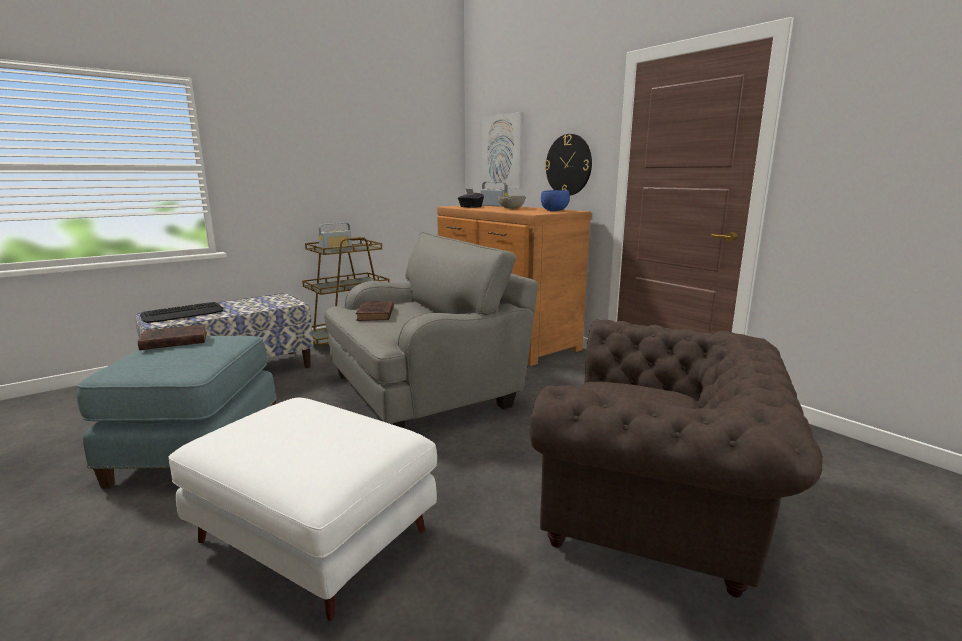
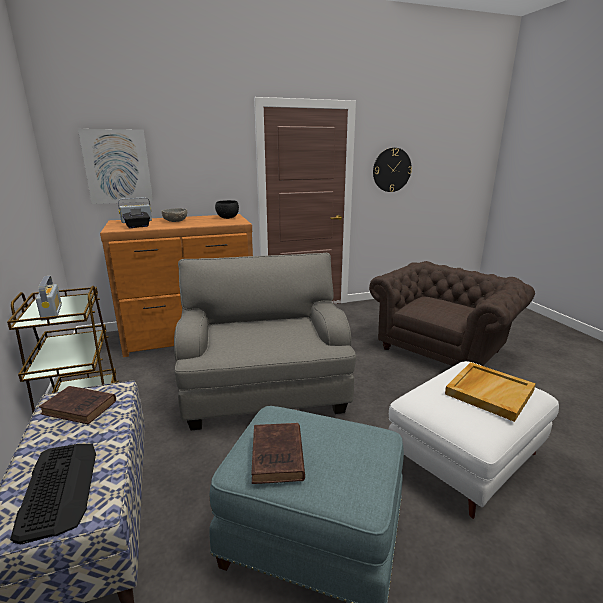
camera: 70 degrees left, 5 degrees up
brown book [356,301,394,321] -> brown book moved to [39,386,116,424]
blue bowl [541,190,570,211] -> black bowl [215,200,239,219]
wall clock [545,134,592,196] -> wall clock moved to [373,148,412,192]
none -> beige tray [445,362,536,422]

